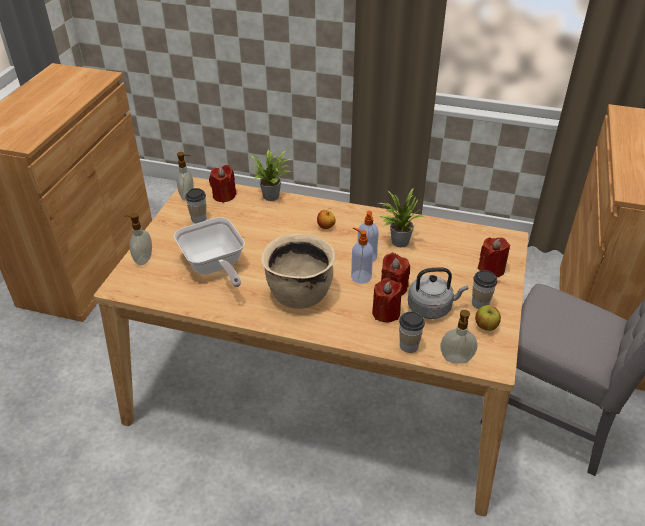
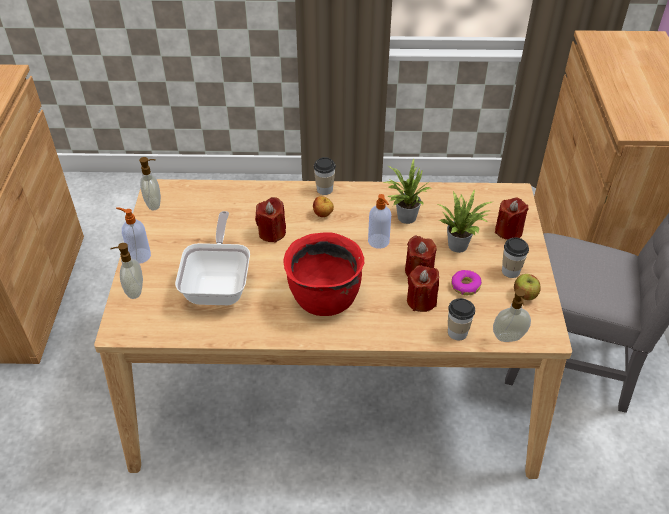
camera: 15 degrees left, 5 degrees up
frying pan [174,217,245,287] -> frying pan turned 135 degrees counterclockwise [175,211,250,305]
cup [185,188,206,223] -> cup moved to [314,157,336,195]
red candle [209,165,237,203] -> red candle moved to [255,197,286,242]
potted plant [250,149,294,201] -> potted plant moved to [438,189,492,253]
beige cooking pot [261,234,335,309] -> red cooking pot [283,232,364,316]
soap dispenser [351,227,373,284] -> soap dispenser moved to [116,207,151,264]
grey kettle [408,267,468,319] -> donut [451,270,482,295]

